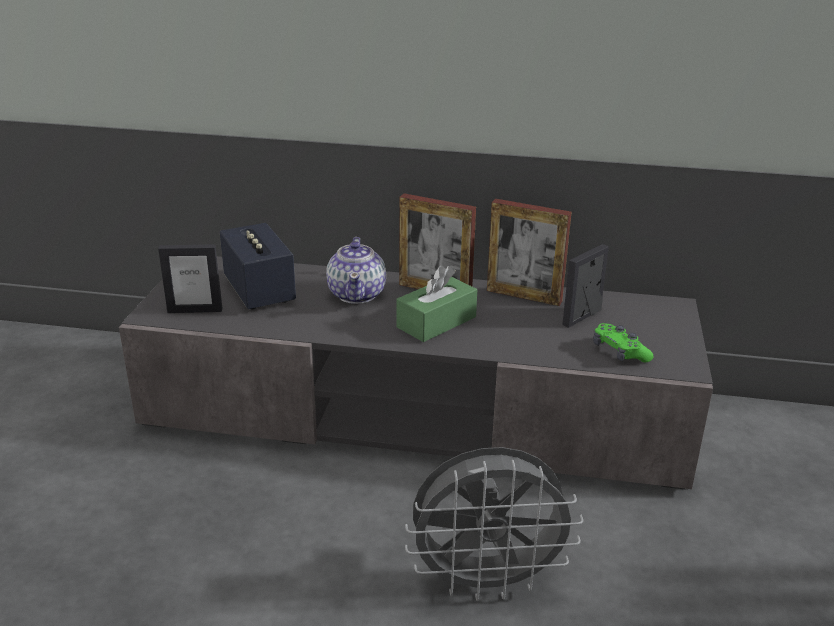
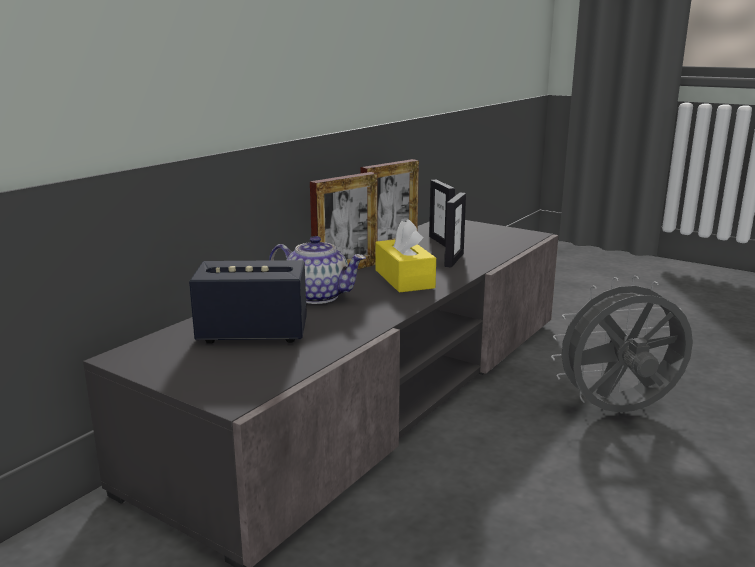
camera: 65 degrees left, 10 degrees down
picture frame [158,244,222,313] -> picture frame moved to [444,193,466,268]
green tissue box [396,266,477,342] -> yellow tissue box [375,219,436,293]
grey fan [405,447,583,601] -> grey fan turned 120 degrees counterclockwise [551,276,693,412]
green game controller [593,323,653,362] -> none

